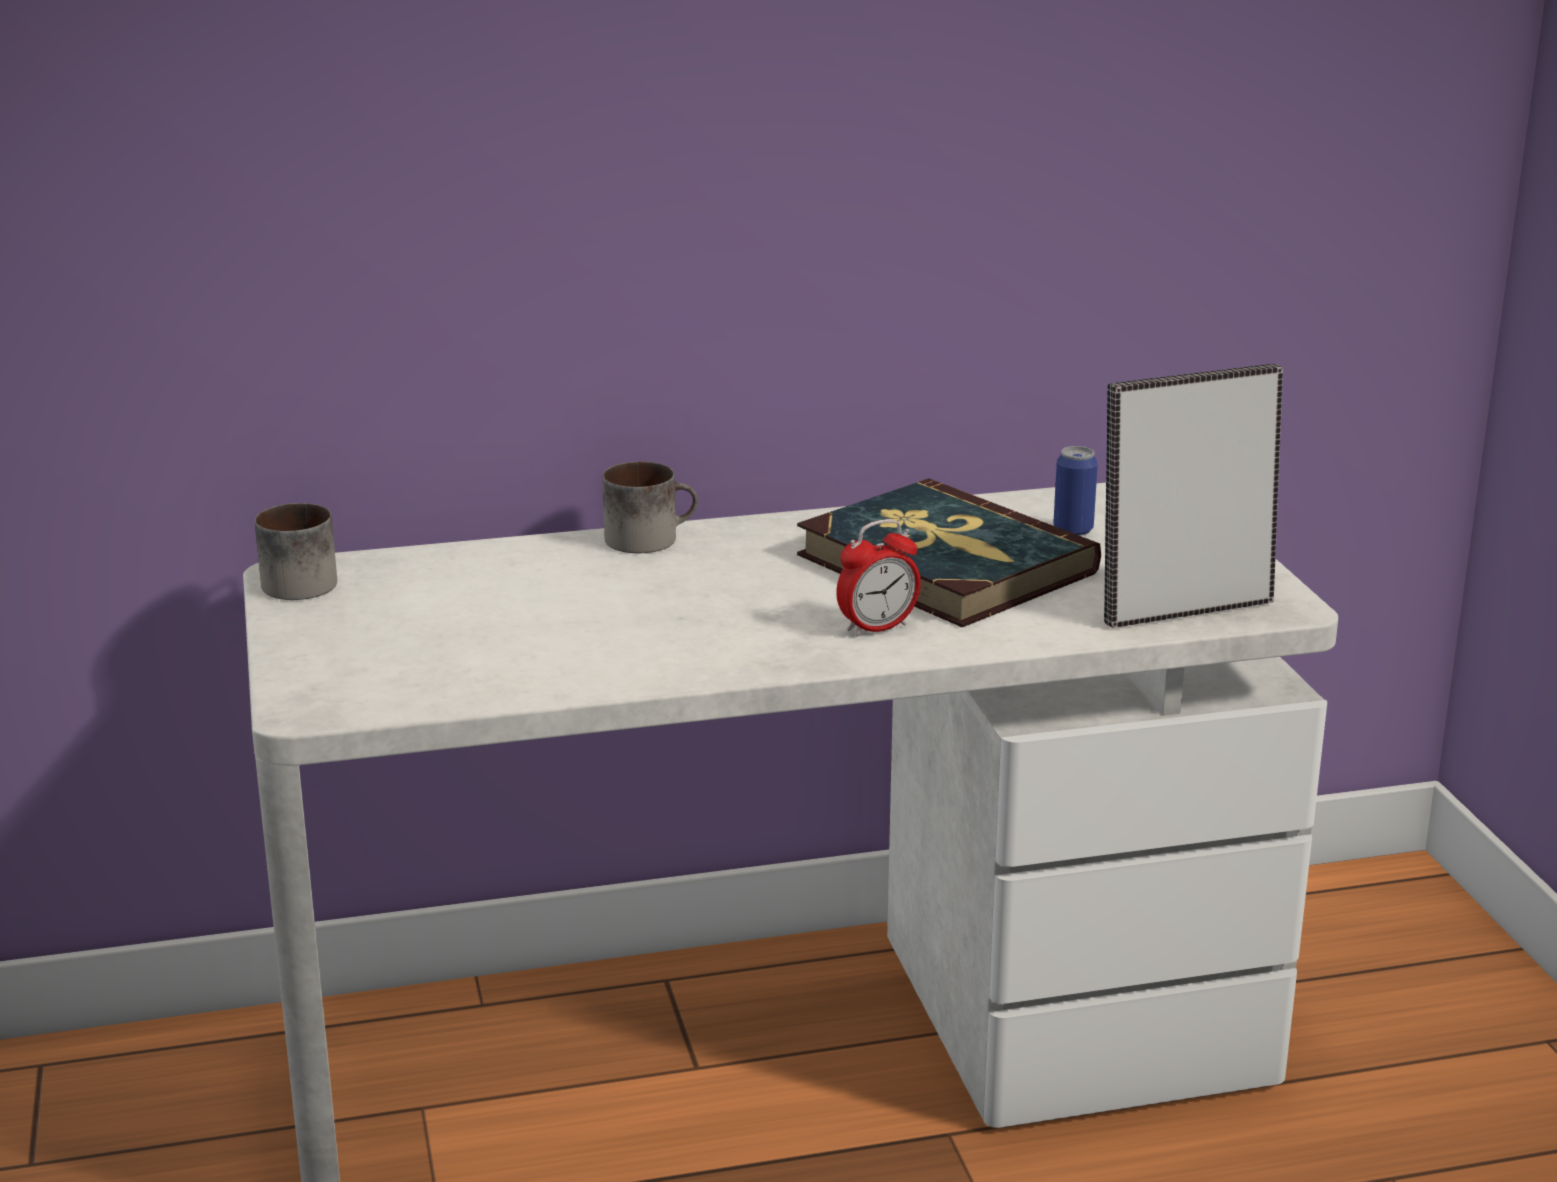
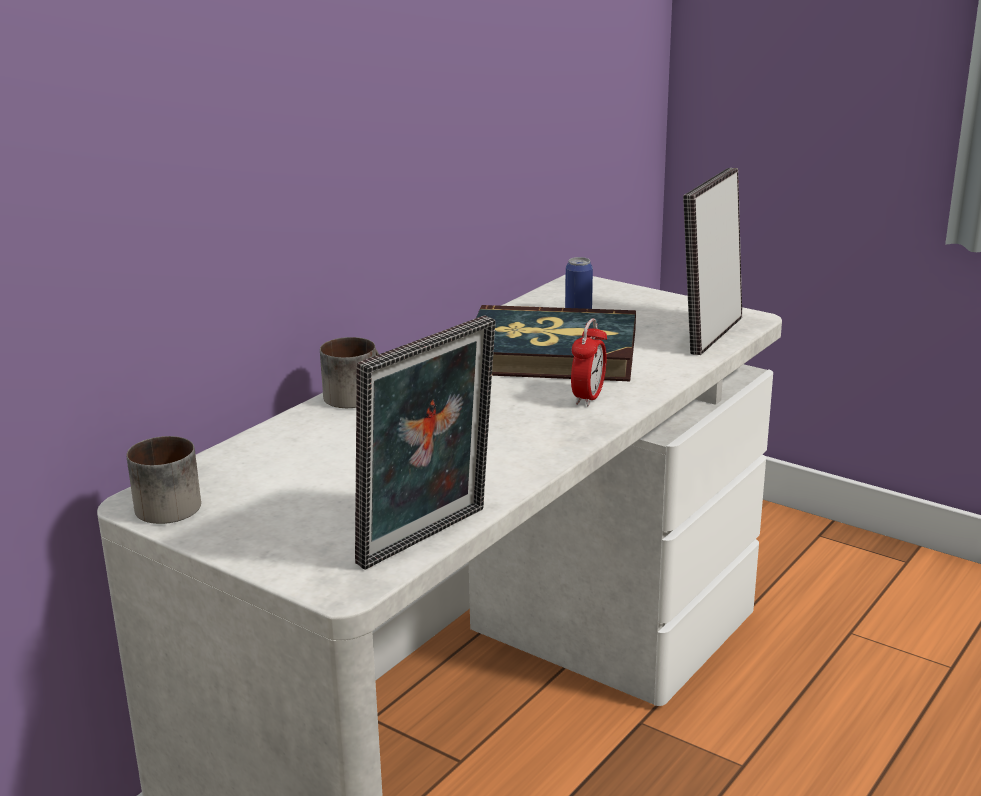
camera: 40 degrees left, 0 degrees up
none -> picture frame [355,315,496,570]

